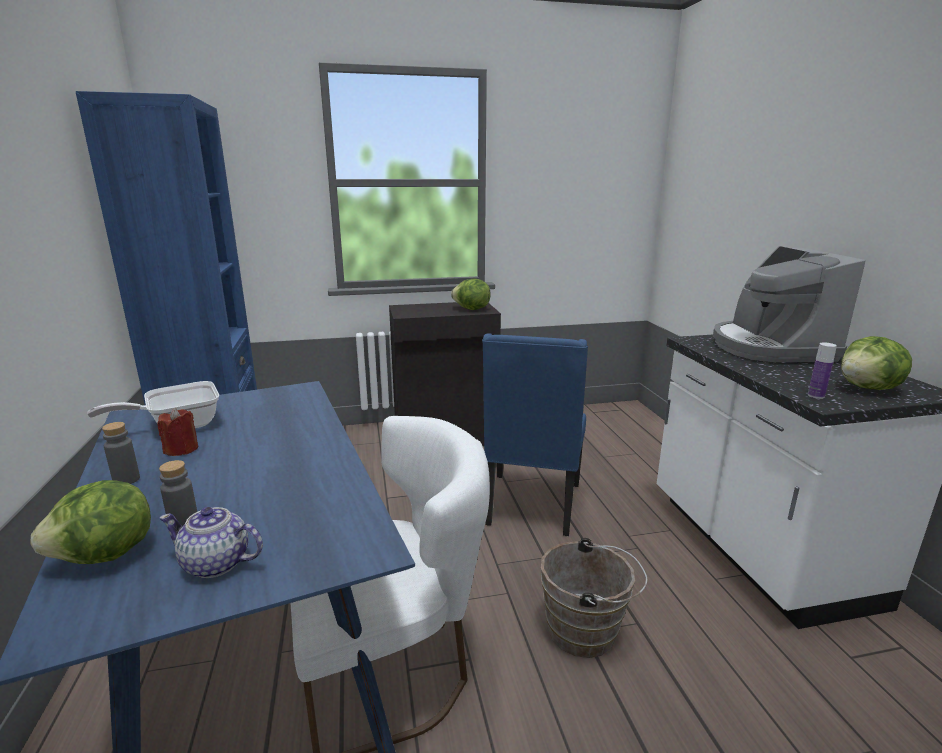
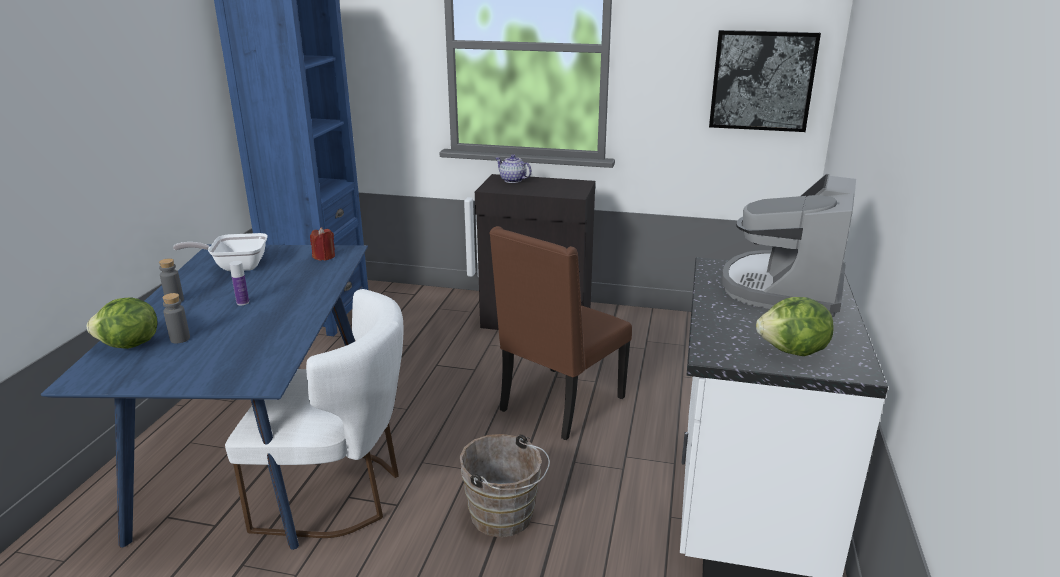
camera: 25 degrees right, 5 degrees up
red candle [157,408,198,456] -> red candle moved to [310,227,335,261]
teapot [159,507,263,578] -> teapot moved to [495,155,532,183]
lettuce [451,279,490,310] -> none
blue chair [482,333,588,536] -> brown chair [489,226,632,440]
bottle [808,342,837,399] -> bottle moved to [230,261,249,306]
none -> picture [709,30,821,132]

